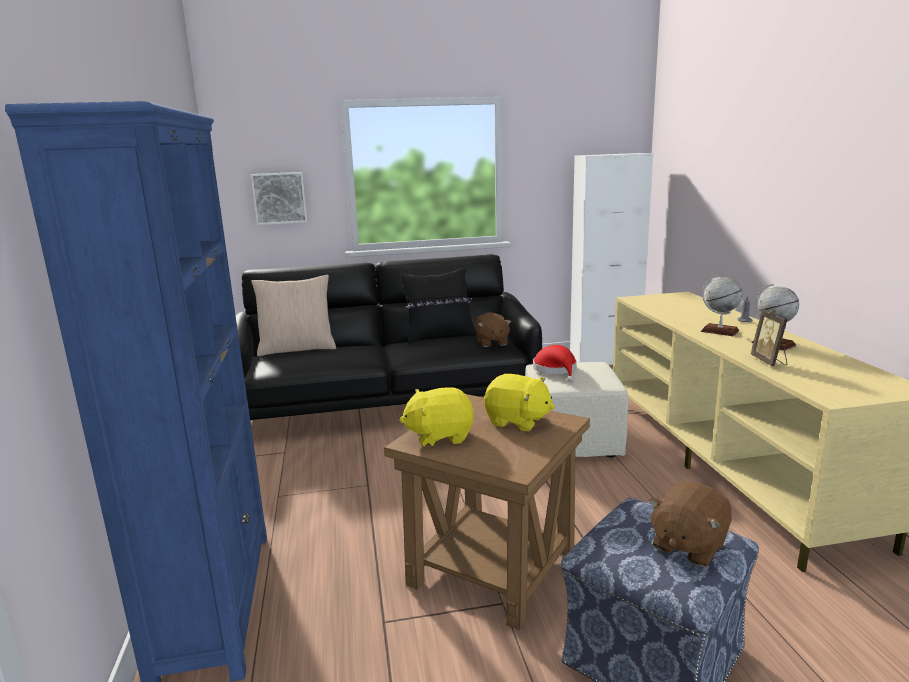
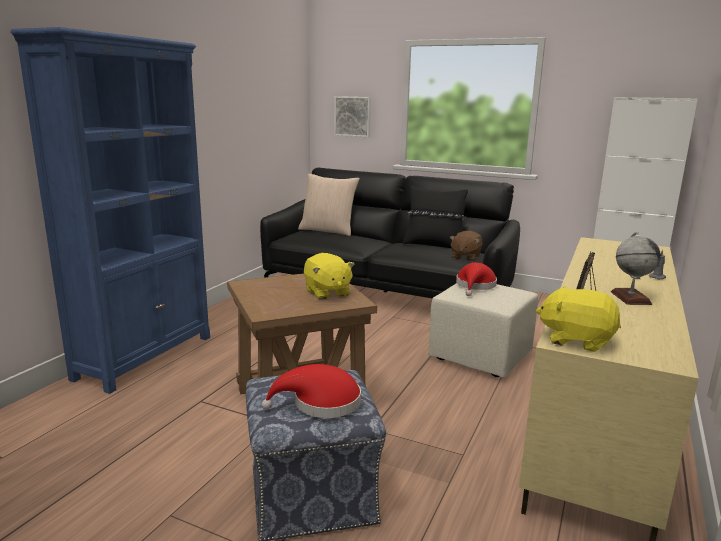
camera: 35 degrees right, 0 degrees up
yellow plush toy [399,387,474,447] -> yellow plush toy moved to [536,286,621,352]
brown plush toy [649,482,732,567] -> red hat [262,364,361,418]
globe [701,275,742,336] -> none

